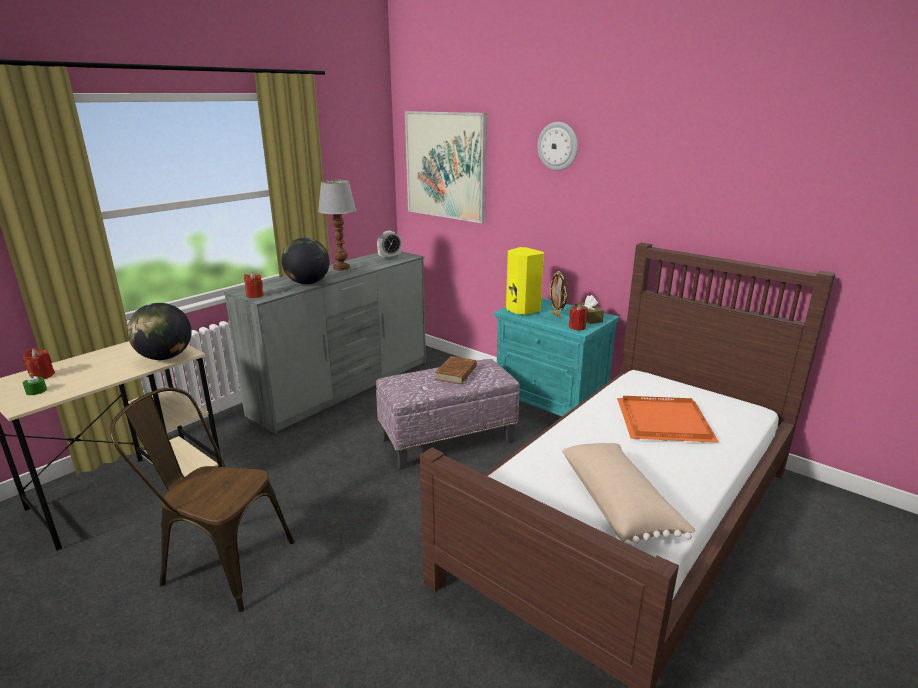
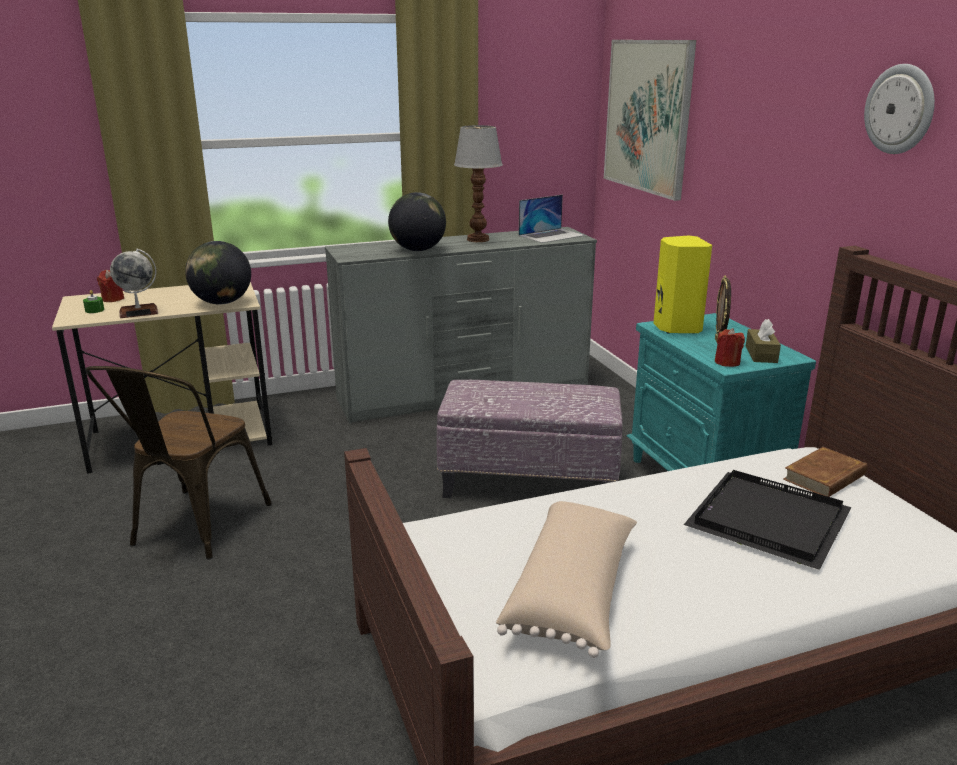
camera: 30 degrees right, 0 degrees up
brown chair [110,388,295,612] -> brown chair turned 120 degrees counterclockwise [85,366,272,560]
red candle [244,272,264,298] -> none
alarm clock [377,231,402,259] -> laptop [519,195,585,243]
brown book [435,356,477,384] -> brown book moved to [783,447,867,497]
wall clock [537,122,578,171] -> wall clock moved to [864,64,935,154]
orange tray [617,396,719,443] -> black tray [684,470,852,570]
none -> globe [110,249,158,318]

